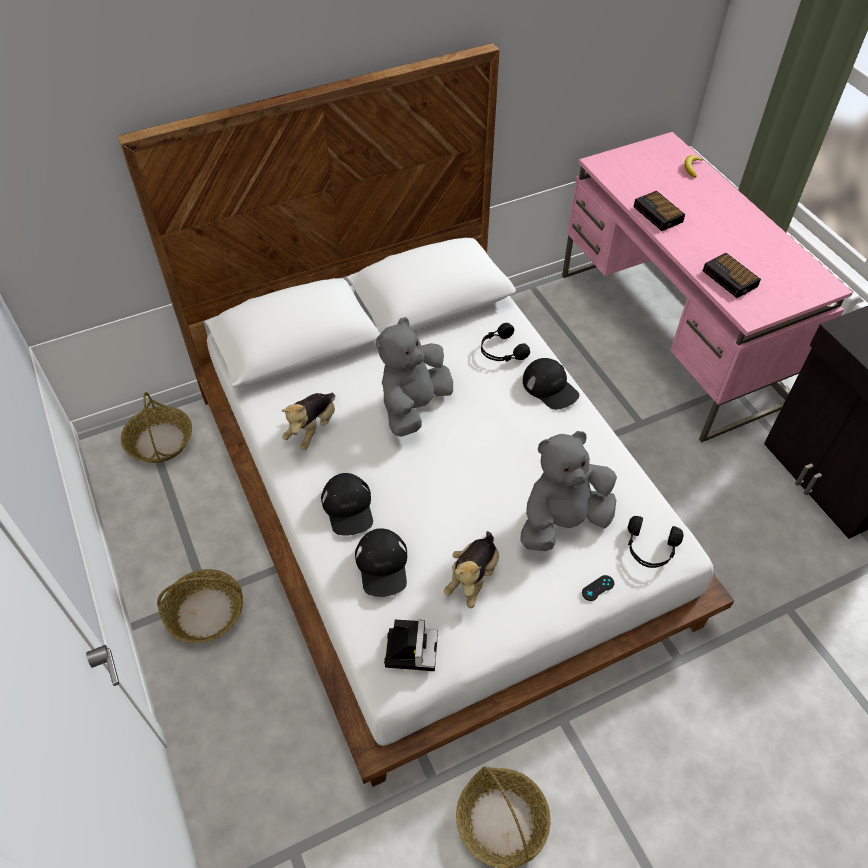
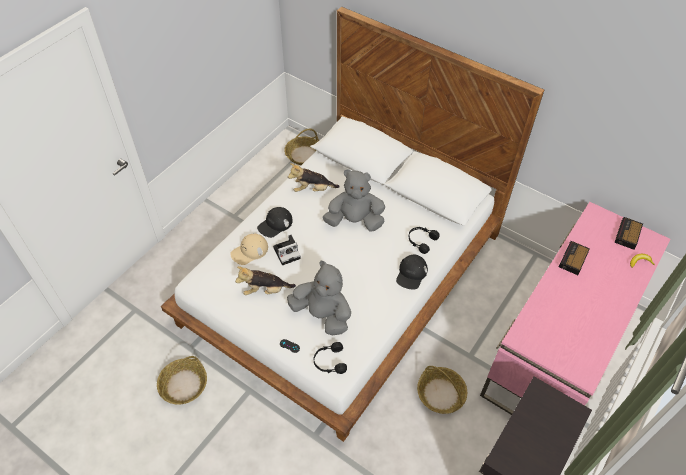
camera: 60 degrees right, 0 degrees up
basket [157,569,243,643] -> basket moved to [417,366,467,414]
black cap [355,528,407,597] -> beige cap [230,234,268,265]
camera [384,620,438,671] -> camera moved to [273,235,301,265]
alarm clock [703,253,761,298] -> alarm clock moved to [614,217,643,250]

